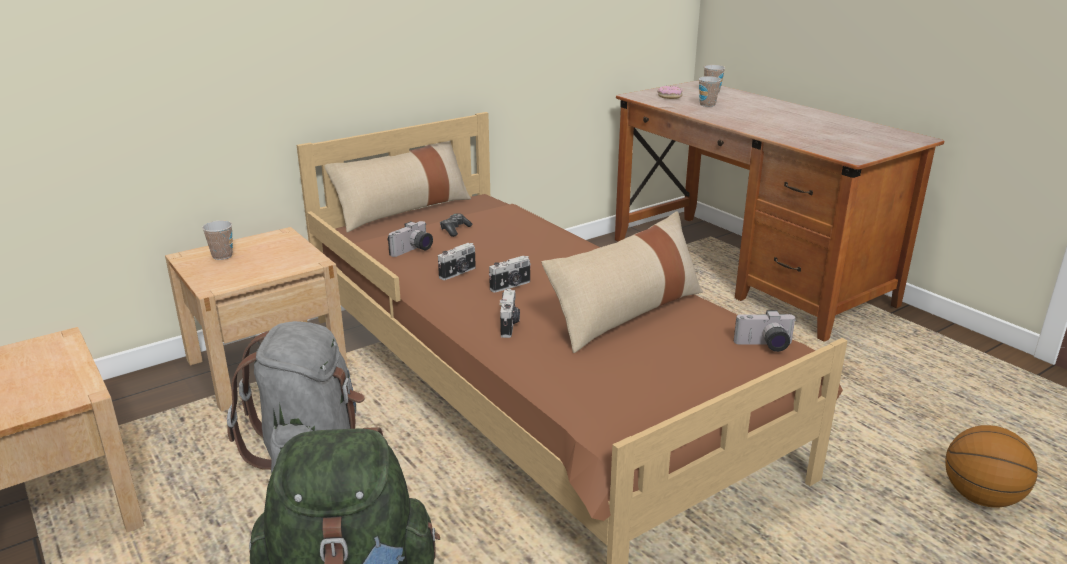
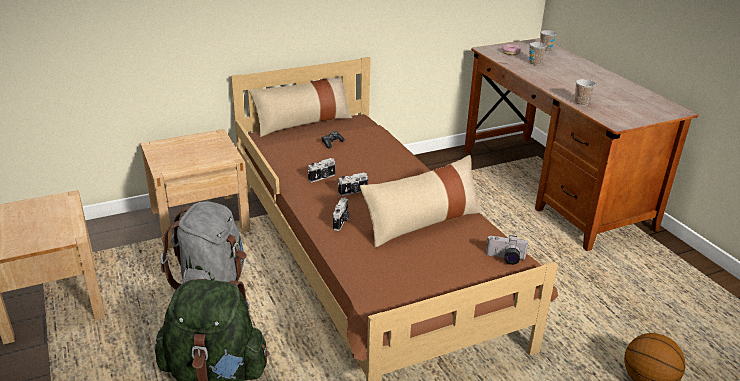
camera: 10 degrees right, 5 degrees up
cup [202,220,233,260] -> cup moved to [575,79,596,106]
camera [388,221,433,257] -> none

